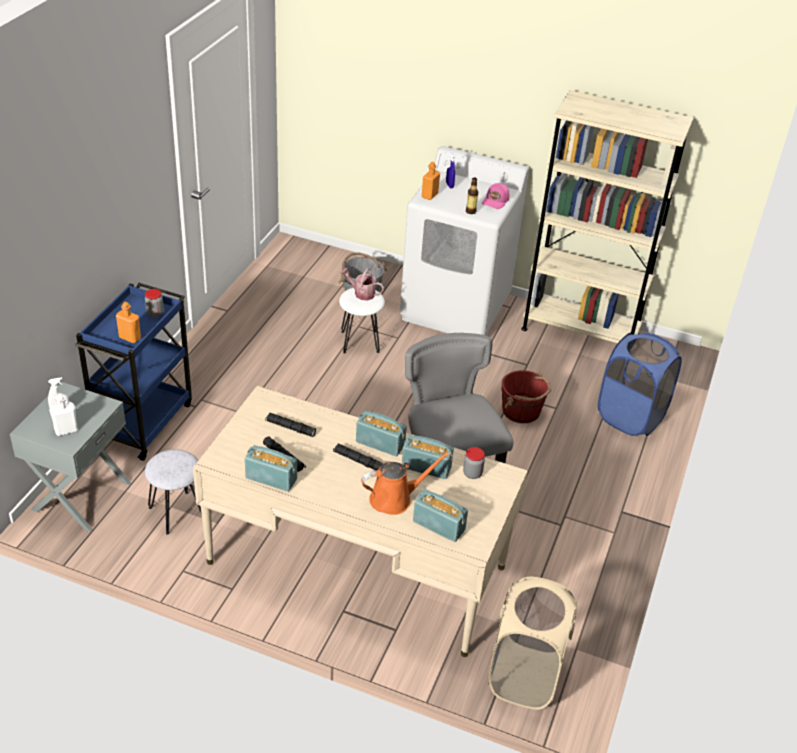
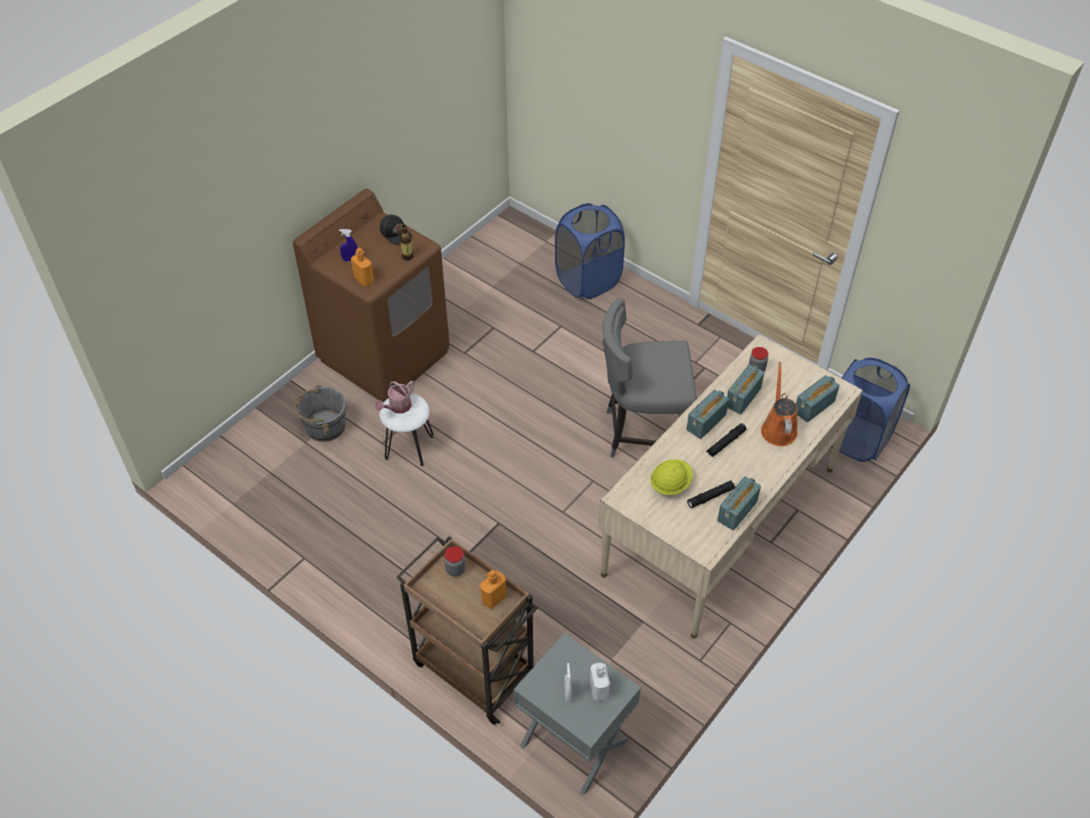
camera: 70 degrees left, 10 degrees up
blue cart [75,283,192,461] -> brown cart [396,536,538,725]
grey stool [145,449,202,535] -> none
black flashlight [265,412,316,437] -> yellow hard hat [651,459,693,495]
white washing machine [400,146,529,335] -> brown washing machine [293,189,450,403]
pink cap [482,183,509,209] -> black cap [380,215,412,245]
beige laundry basket [488,577,577,710] -> blue laundry basket [831,358,910,462]
red bucket [501,370,551,423] -> none
beige bookcase [521,90,694,343] -> none

